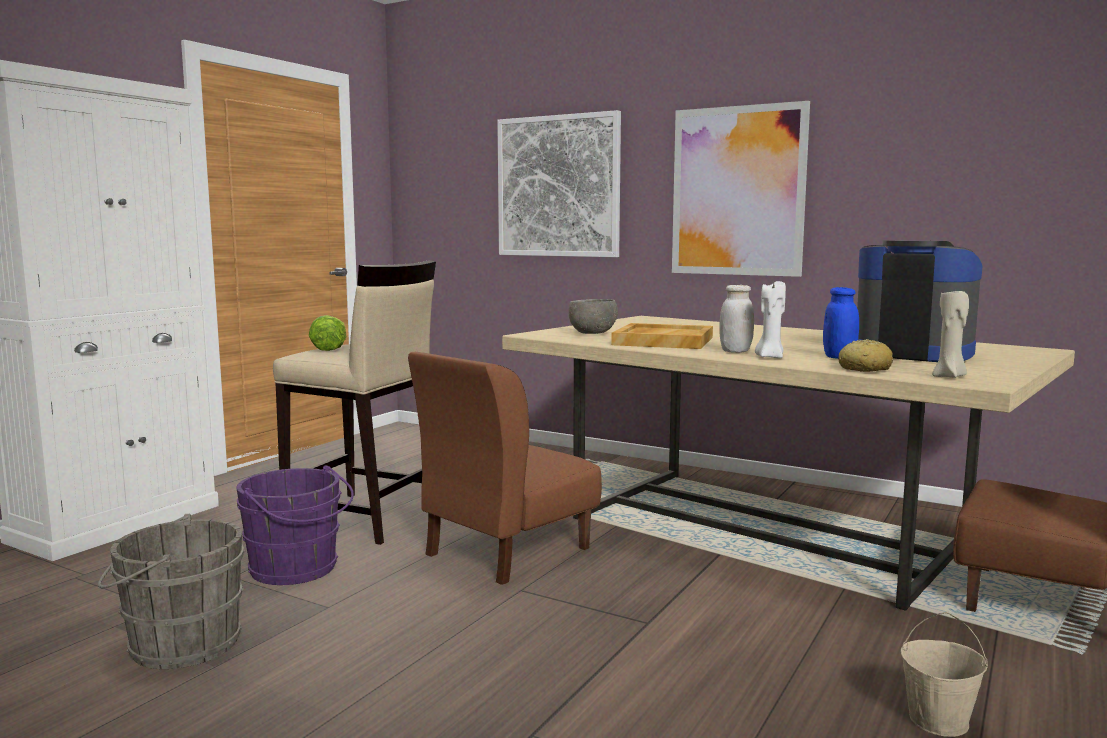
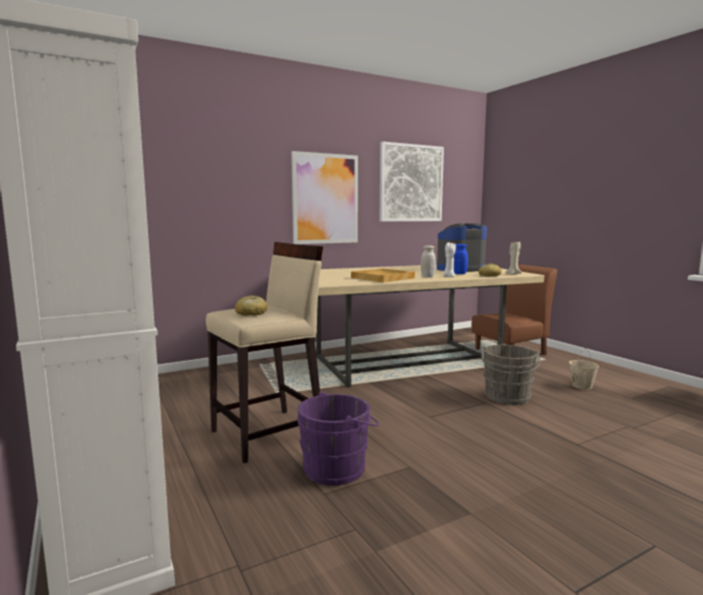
camera: 60 degrees left, 0 degrees up
grey bucket [98,514,245,669] -> grey bucket moved to [482,345,540,405]
lettuce [309,315,346,351] -> bread [235,295,267,316]
brown chair [408,352,602,585] -> none
picture [497,110,621,257] -> picture moved to [380,141,444,222]
grey bowl [569,299,618,334] -> none

